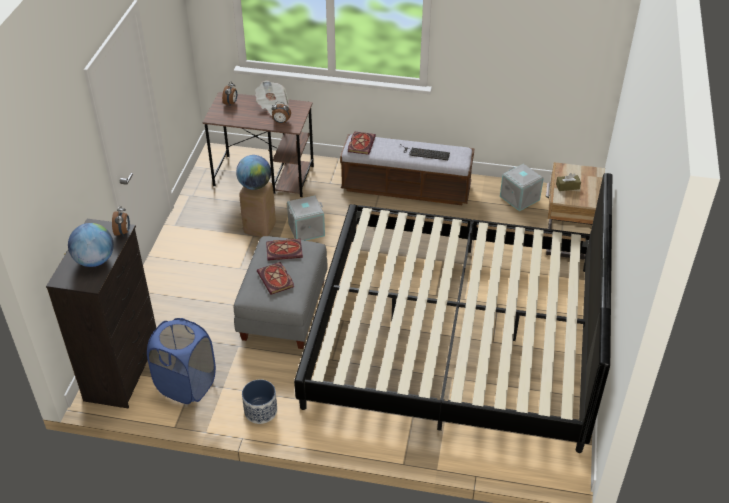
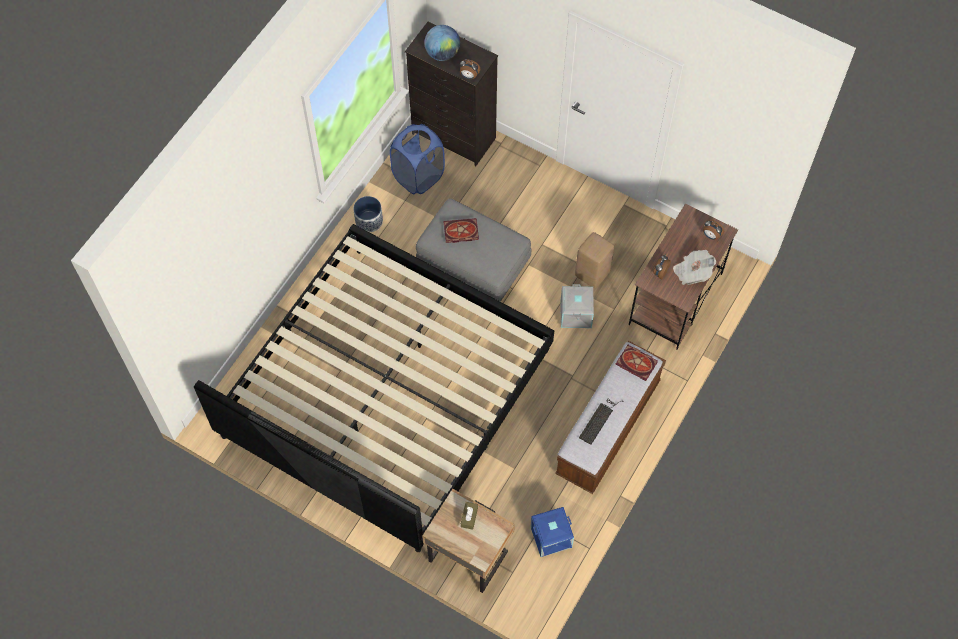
camera: 110 degrees right, 20 degrees up
globe [236,155,271,190] -> none
book [266,239,303,261] -> none
grey storage box [500,164,544,211] -> blue storage box [530,507,574,557]

